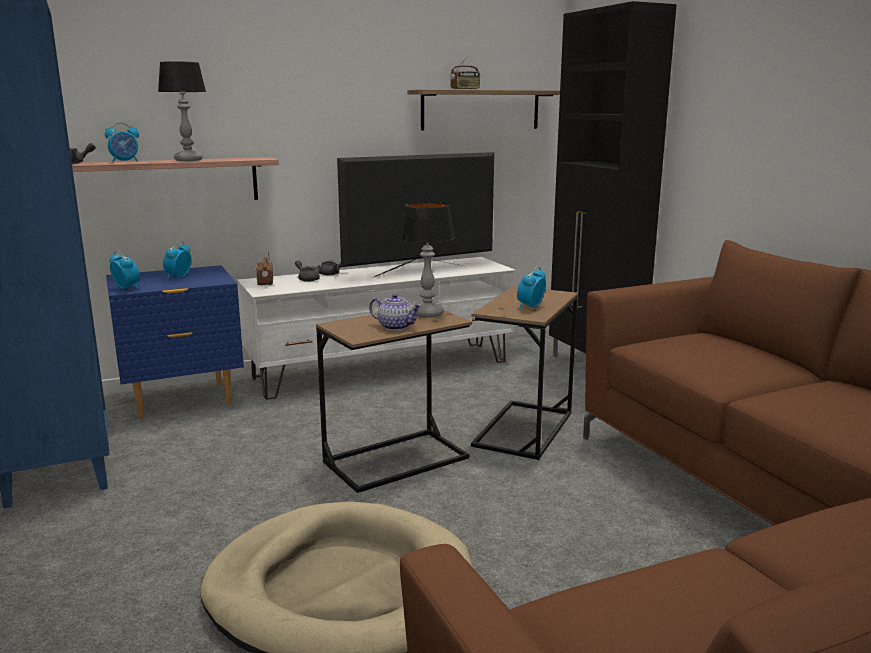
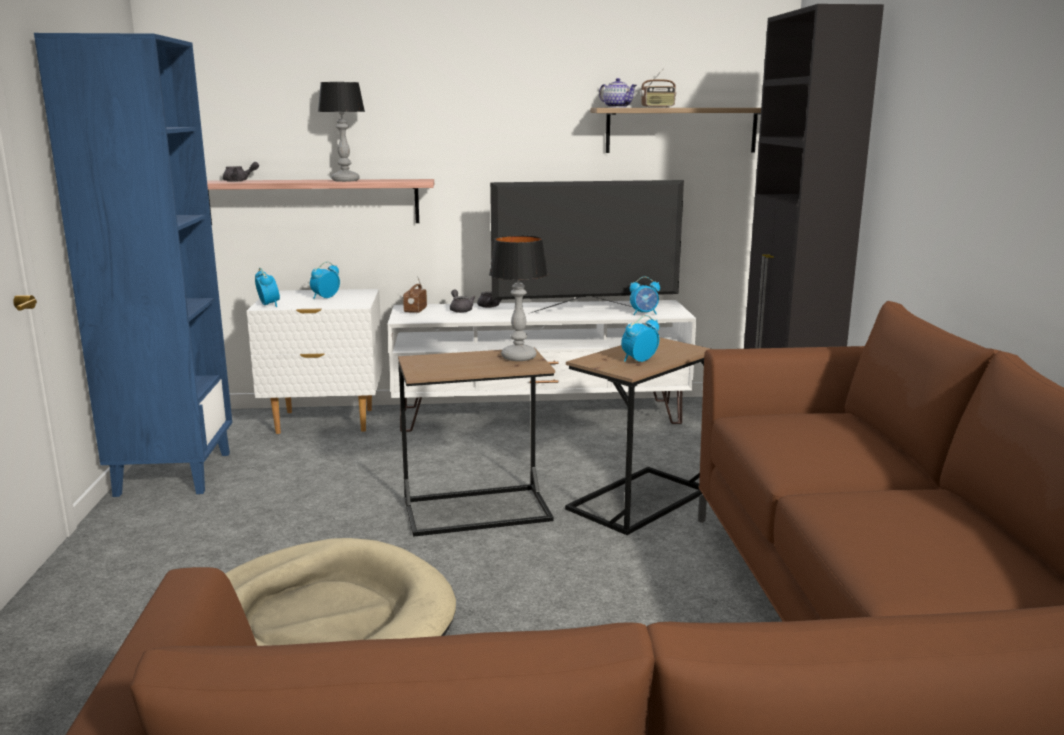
camera: 20 degrees right, 0 degrees up
alarm clock [105,122,139,162] -> alarm clock moved to [630,277,660,315]
blue nightstand [106,265,244,418] -> white nightstand [247,289,383,434]
teapot [369,294,422,331] -> teapot moved to [599,78,637,107]

